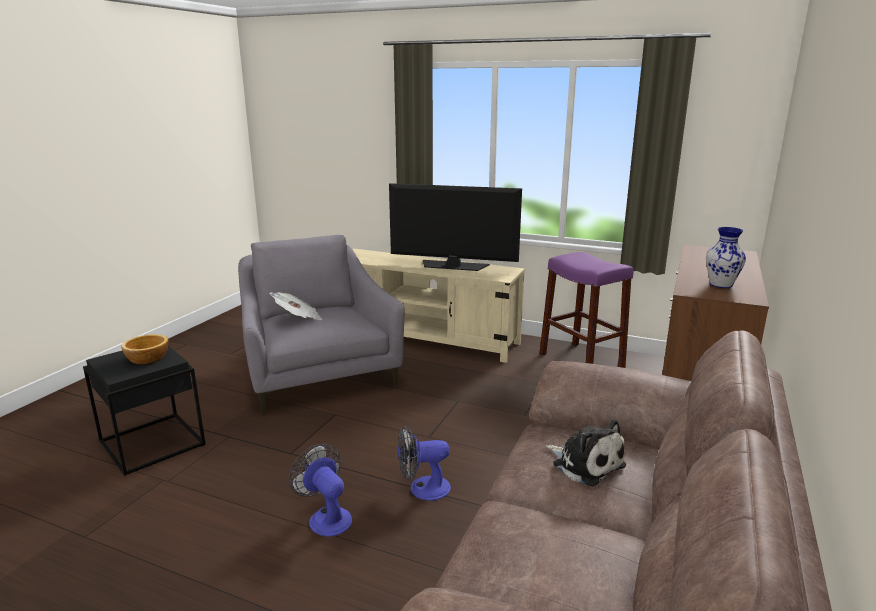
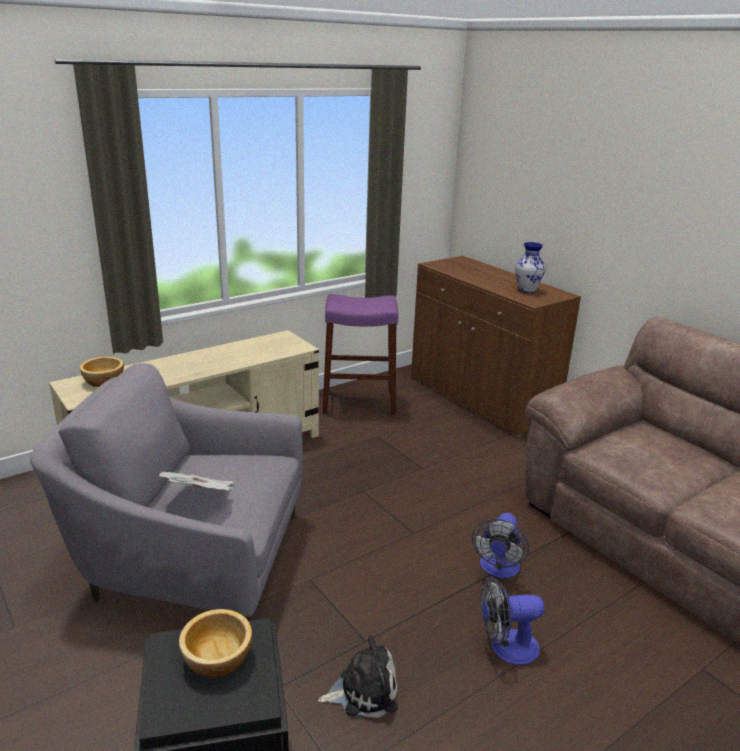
camera: 60 degrees left, 5 degrees up
television [389,183,522,271] -> none
plush toy [546,419,626,487] -> plush toy moved to [318,635,398,718]
none -> bowl [80,356,124,387]

